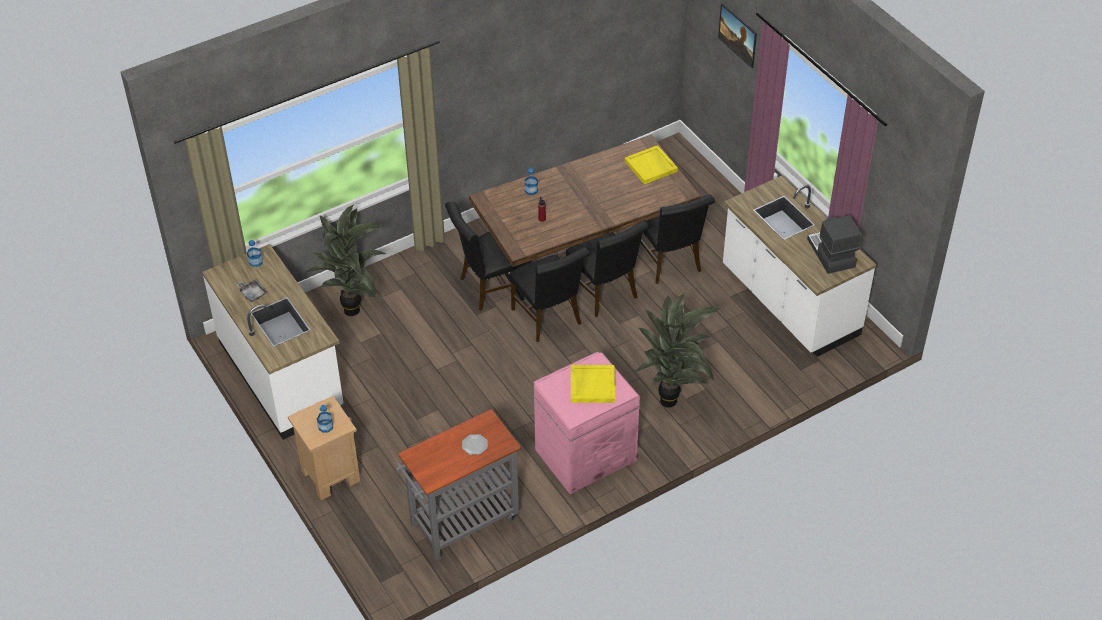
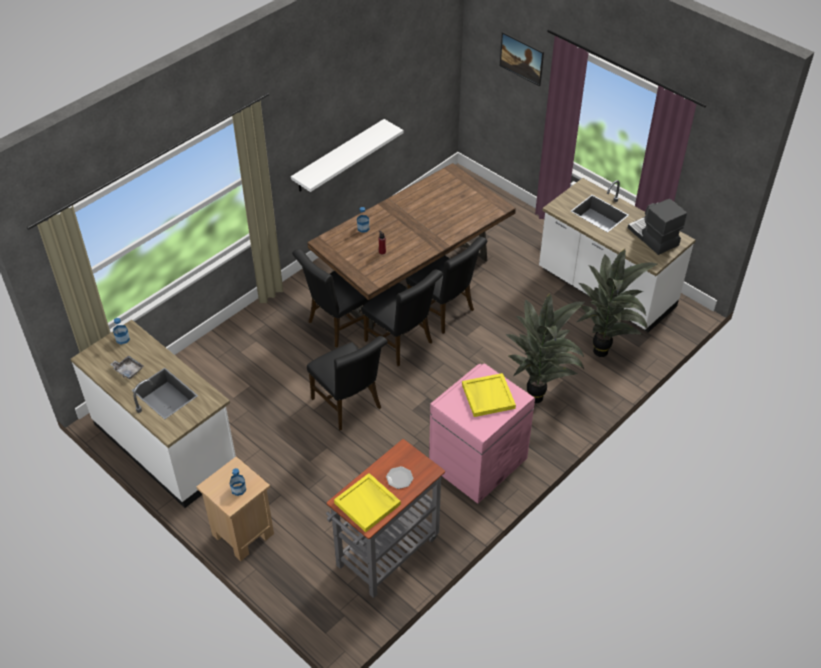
camera: 15 degrees left, 0 degrees up
potted plant [305,205,386,316] -> potted plant moved to [577,249,657,357]
yellow tray [625,145,678,185] -> yellow tray moved to [334,473,401,532]
black chair [638,195,715,284] -> black chair moved to [307,336,388,430]
none -> white shelf [291,119,404,192]

